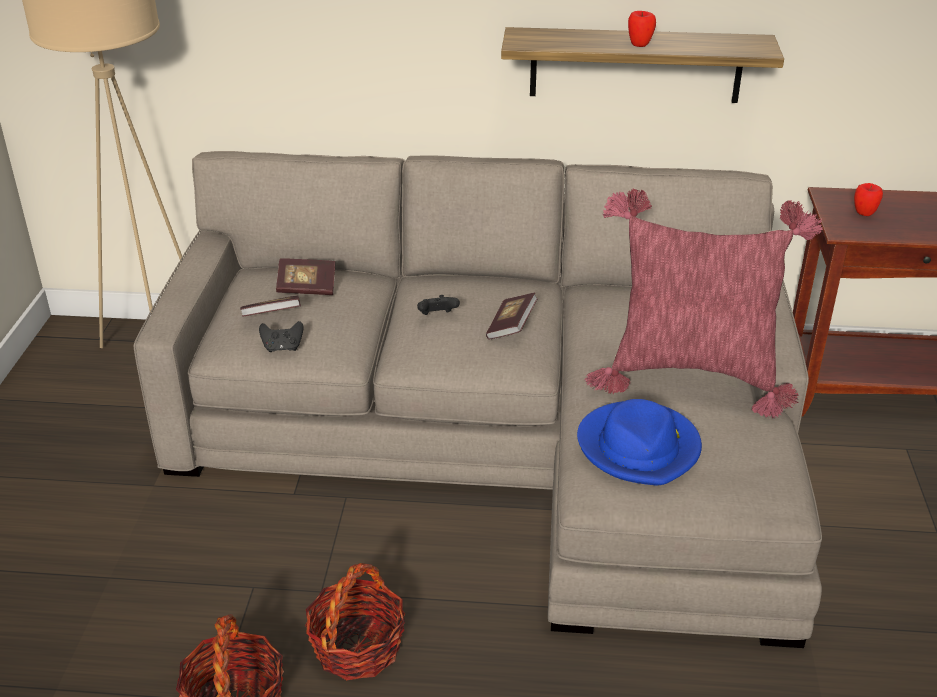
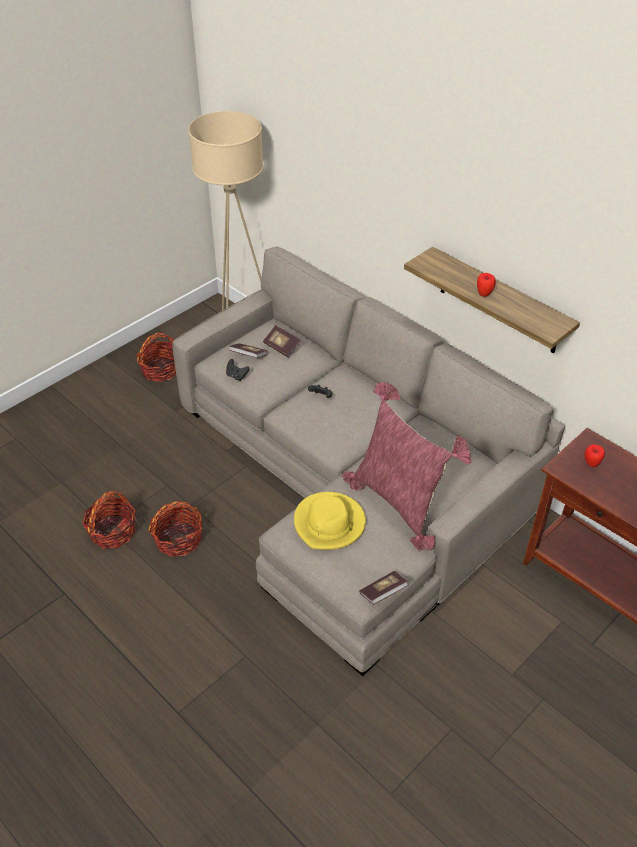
camera: 40 degrees right, 10 degrees up
book [486,293,538,340] -> book moved to [359,571,408,605]
blue hat [577,399,702,486] -> yellow hat [294,492,366,550]
none -> basket [137,332,176,382]

